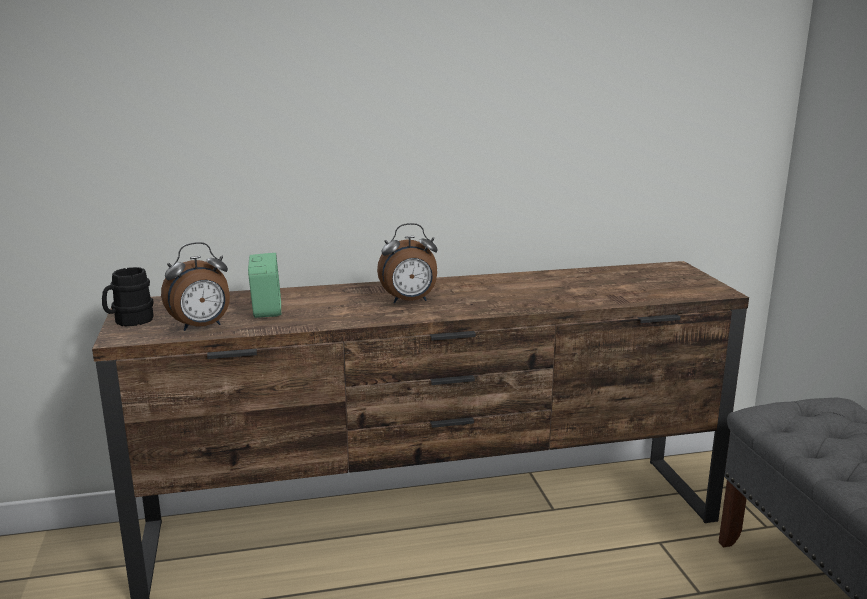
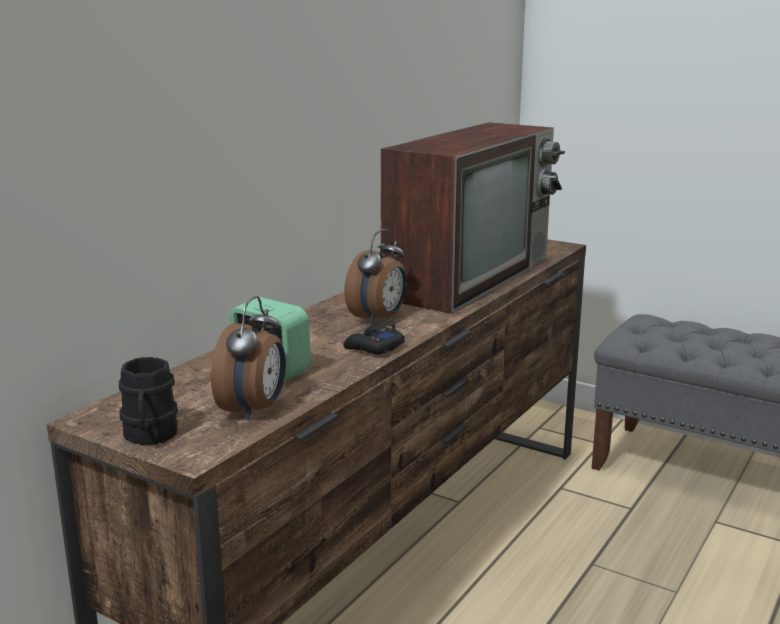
camera: 45 degrees left, 0 degrees up
none -> black game controller [343,324,405,354]
none -> television [381,122,565,314]

